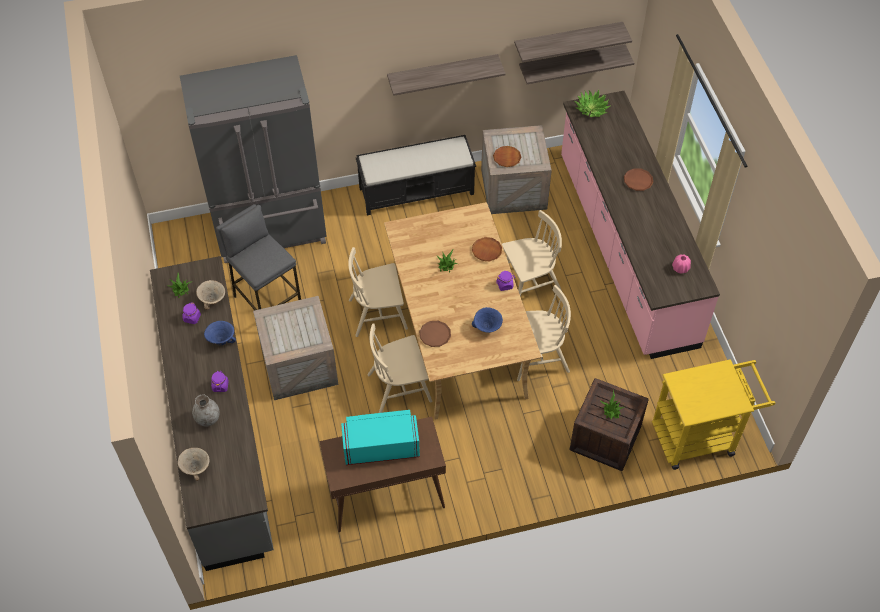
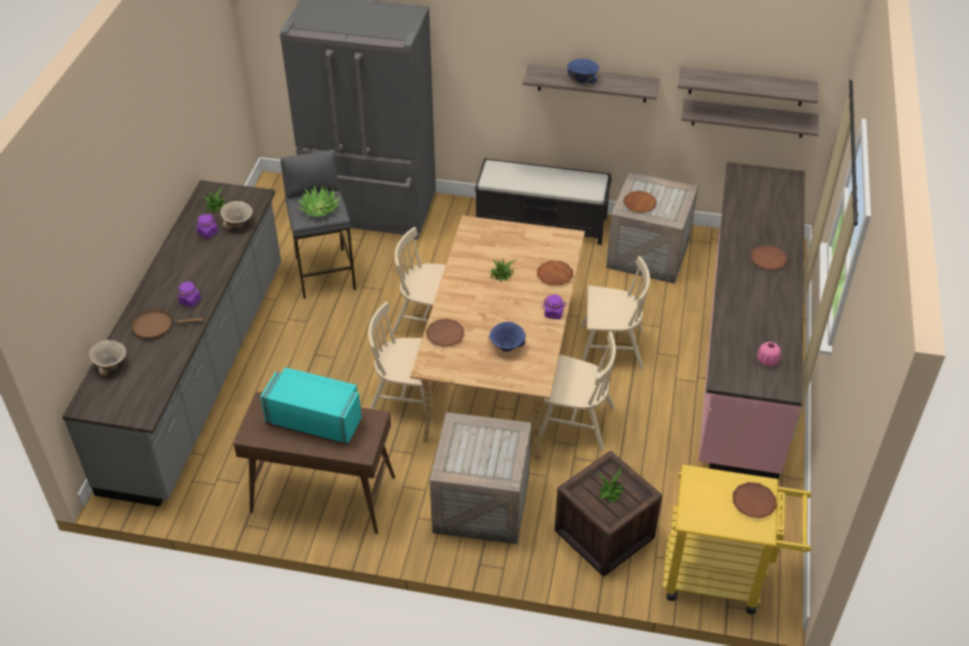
camera: 25 degrees right, 10 degrees down
grey vase [192,394,220,427] -> brown frying pan [131,309,203,339]
blue bowl [204,321,236,345] -> blue bowl moved to [567,59,599,84]
crate [253,296,338,400] -> crate moved to [430,412,531,544]
potted plant [575,89,610,117] -> potted plant moved to [298,185,341,217]
none -> brown plate [733,482,777,518]

